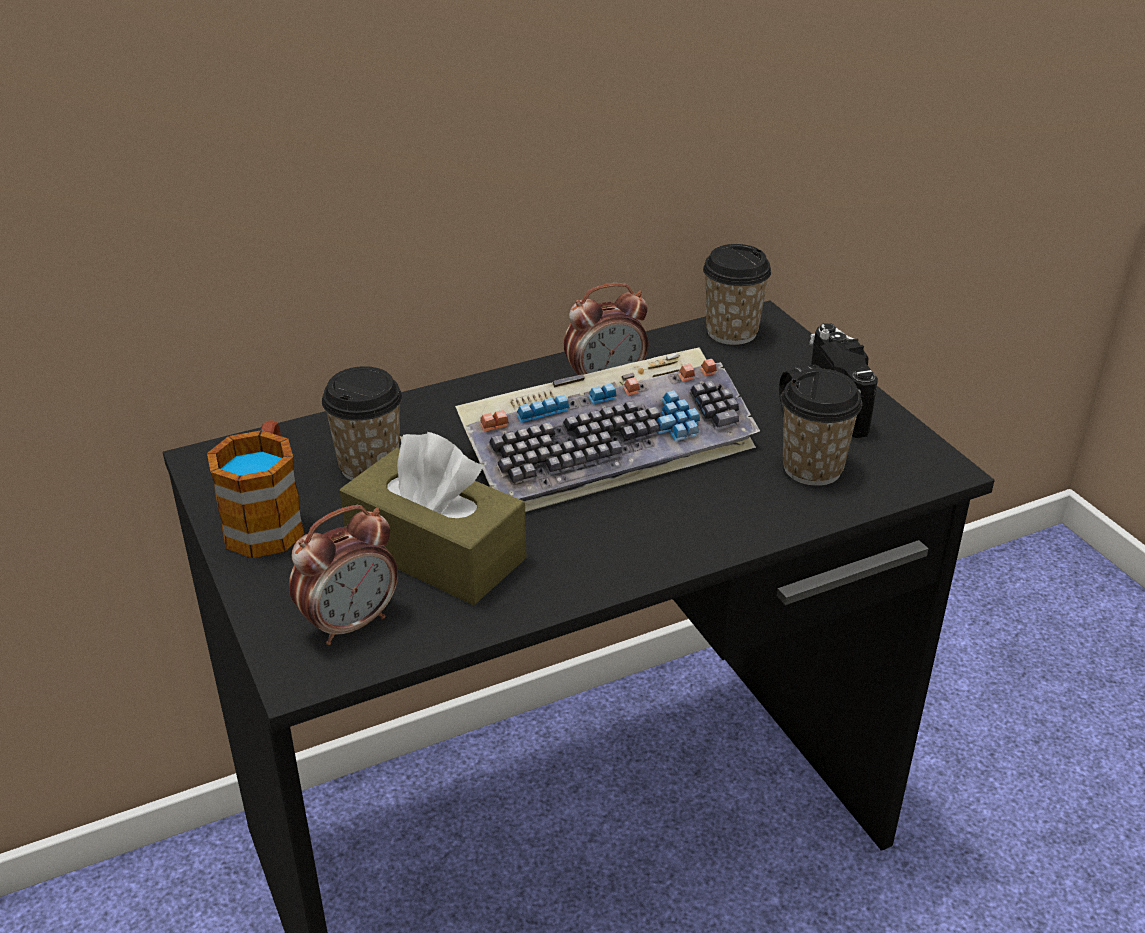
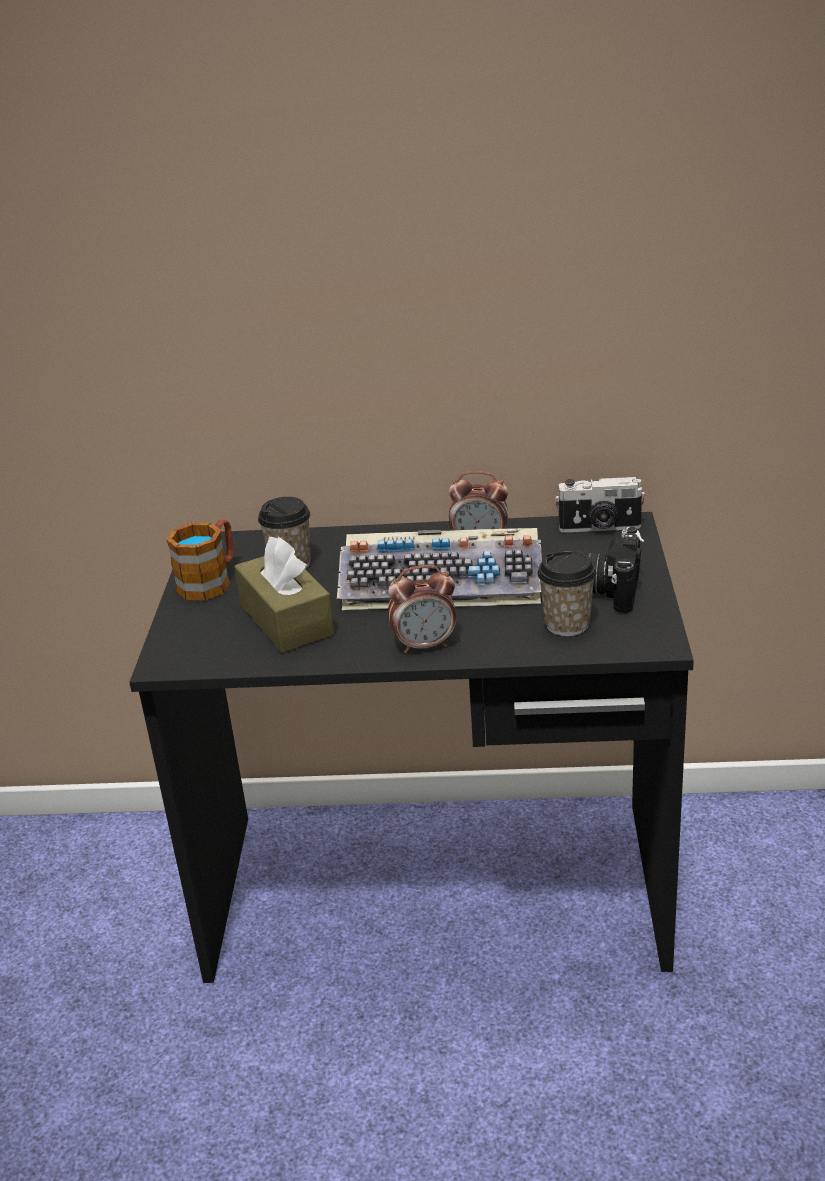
camera: 30 degrees right, 5 degrees down
alarm clock [289,505,398,645] -> alarm clock moved to [388,565,457,653]
cup [703,244,771,345] -> camera [555,477,645,533]

